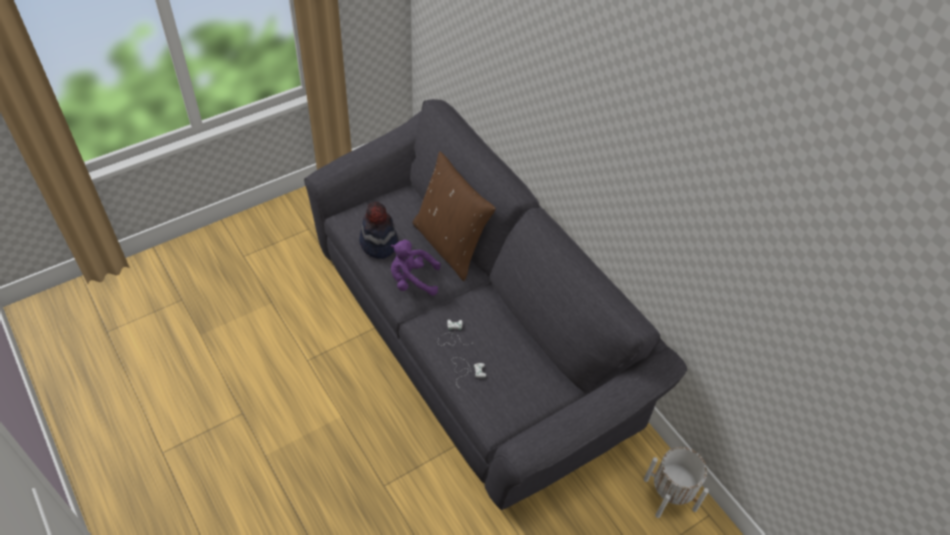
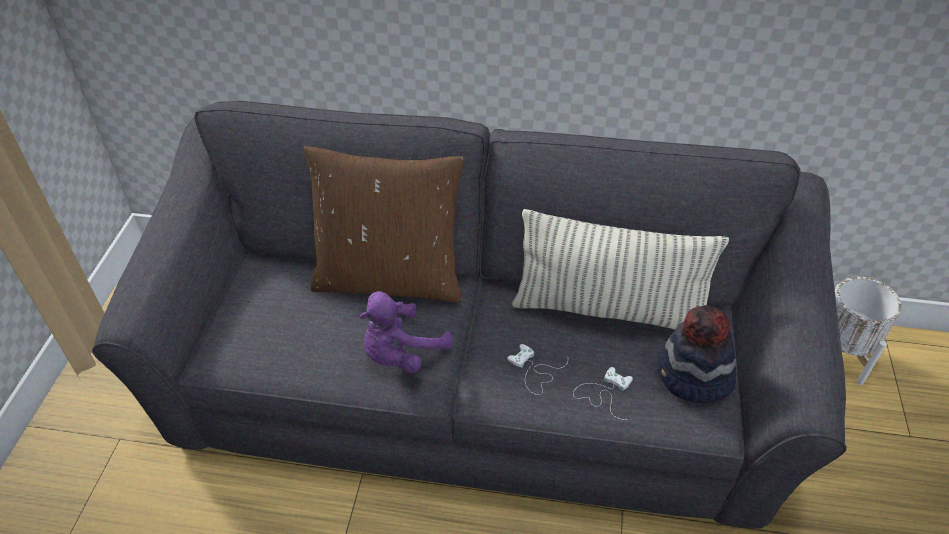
camera: 45 degrees left, 5 degrees down
hat [359,202,398,259] -> hat moved to [657,305,736,404]
none -> pillow [512,209,729,330]

